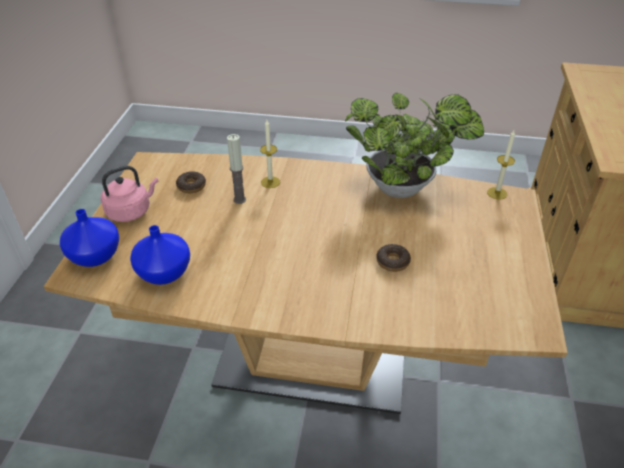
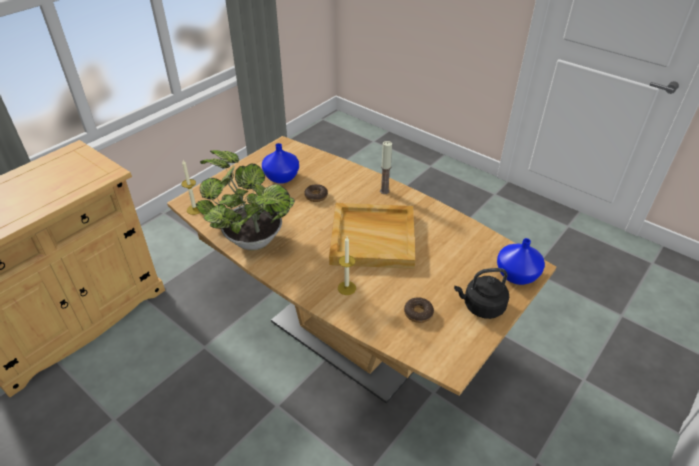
camera: 150 degrees left, 0 degrees up
pink kettle [101,166,158,222] -> black kettle [454,268,509,319]
blue vase [130,225,190,285] -> blue vase moved to [262,143,299,184]
candle [227,134,246,204] -> candle moved to [380,141,392,194]
none -> beige tray [329,203,415,269]

